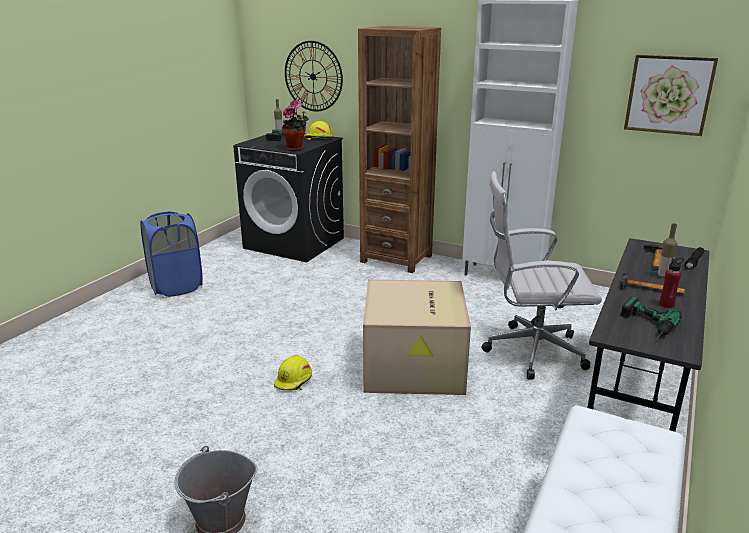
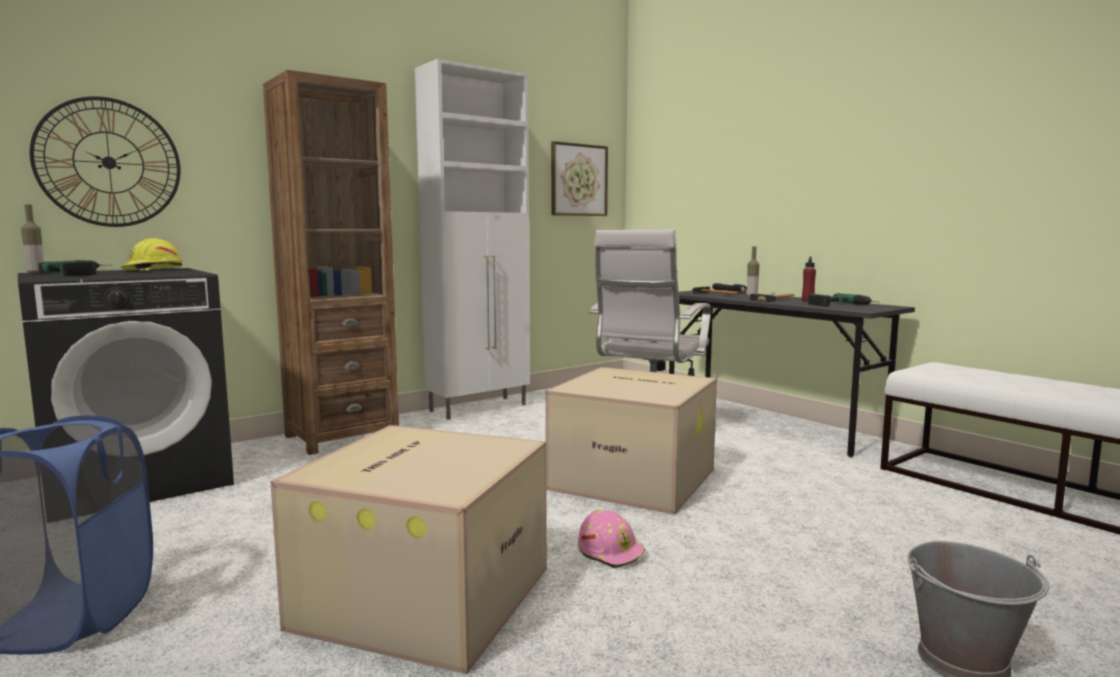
camera: 65 degrees left, 15 degrees down
yellow hard hat [274,355,312,390] -> pink hard hat [578,510,646,569]
potted plant [282,100,309,151] -> none
none -> cardboard box [270,425,547,674]

